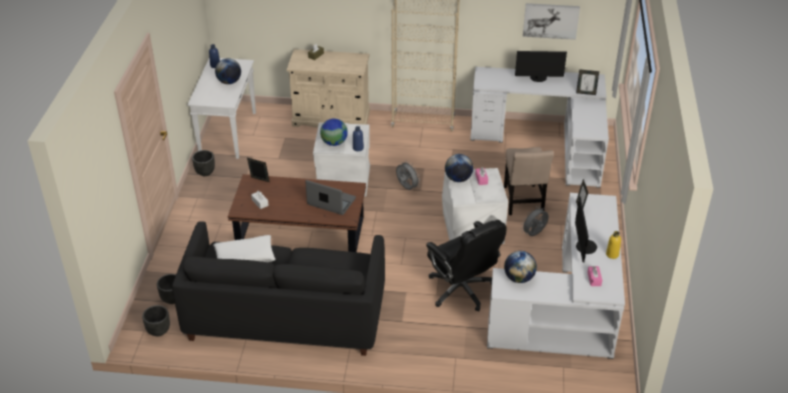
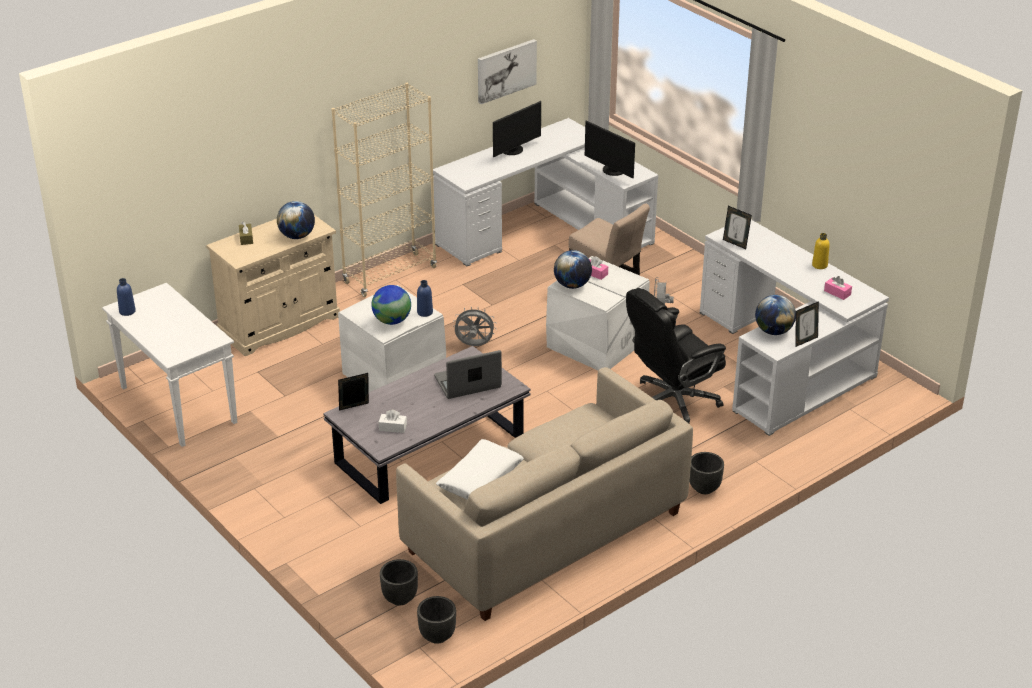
camera: 45 degrees left, 5 degrees down
black sofa [172,221,385,356] -> beige sofa [396,367,693,621]
black planter [192,150,215,176] -> black planter moved to [689,452,724,494]
globe [215,58,241,84] -> globe moved to [277,201,315,239]
brown coffee table [228,174,366,252] -> grey coffee table [323,346,531,504]
black office chair [426,220,507,312] -> black office chair turned 135 degrees clockwise [626,288,726,423]
monitor [575,196,597,263] -> monitor moved to [585,121,635,178]
picture frame [576,69,599,95] -> picture frame moved to [795,301,819,347]

